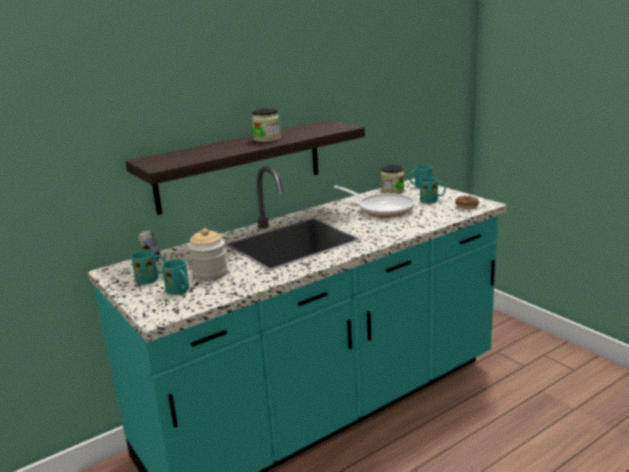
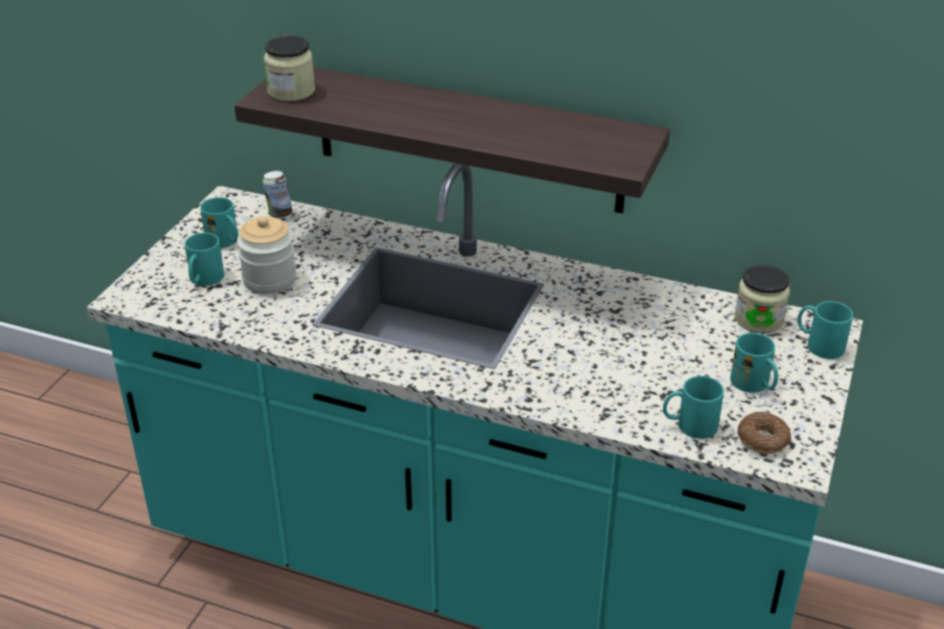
camera: 55 degrees right, 15 degrees up
jar [252,108,281,142] -> jar moved to [264,36,315,101]
frying pan [334,186,415,217] -> none
none -> turquoise mug [663,376,724,439]

